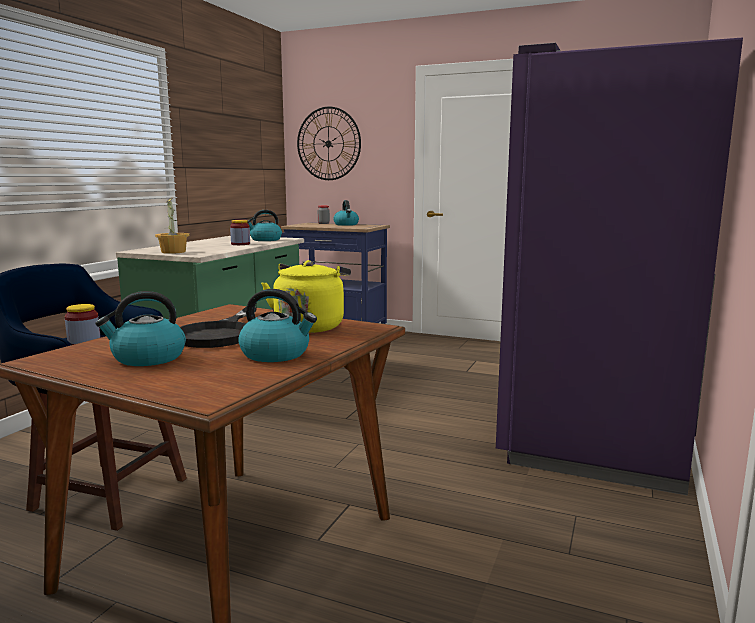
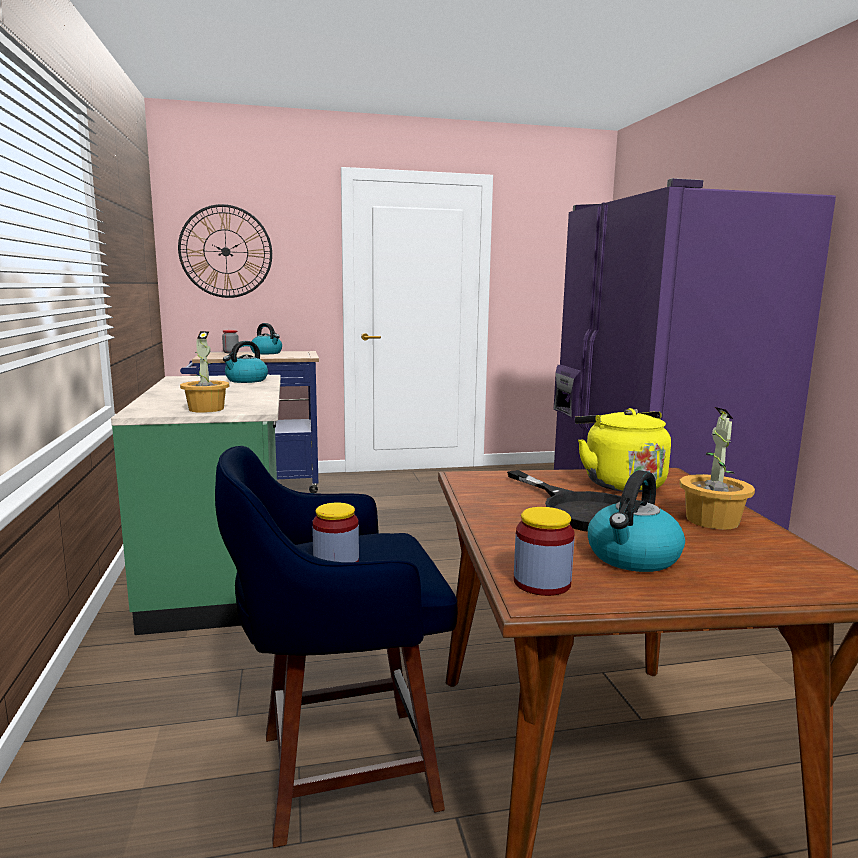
camera: 35 degrees left, 0 degrees up
jar [230,220,250,245] -> jar moved to [514,507,575,596]
kettle [238,289,317,362] -> potted plant [679,407,755,530]

